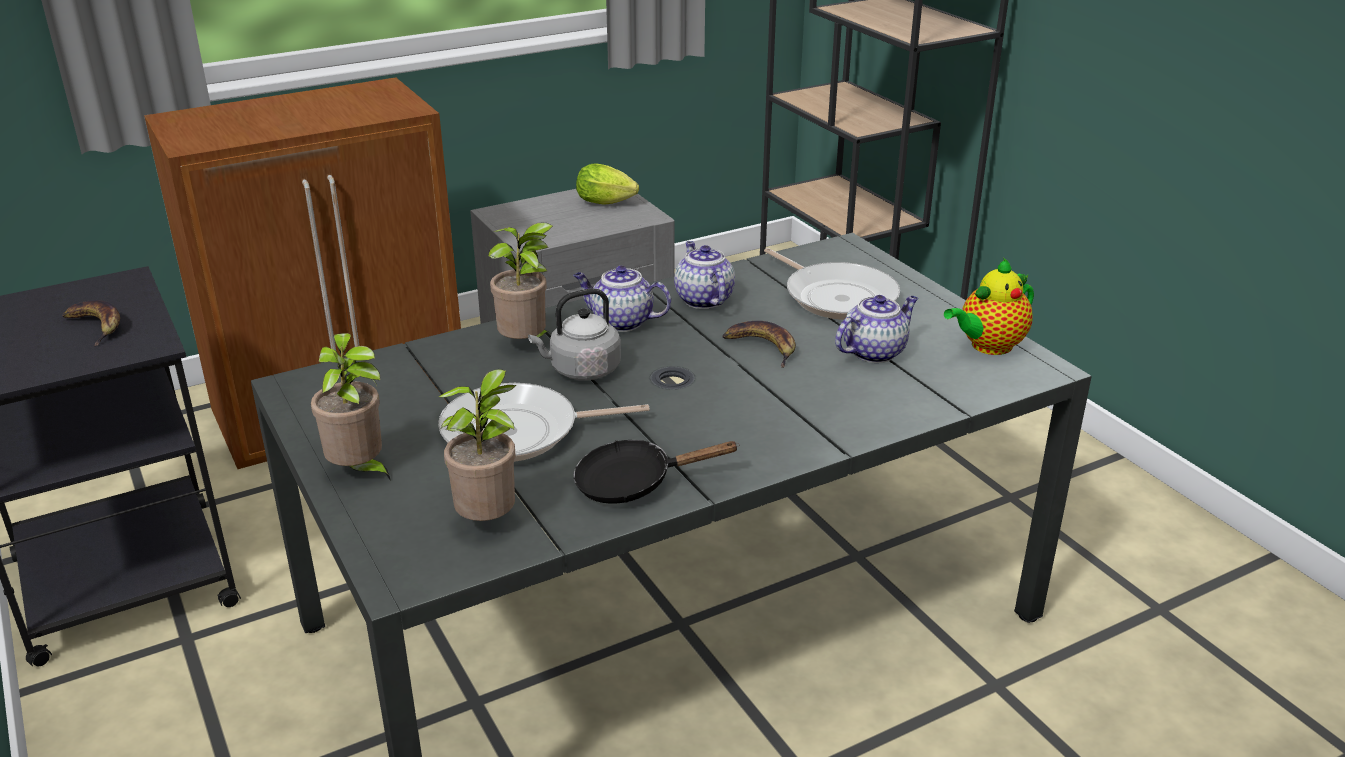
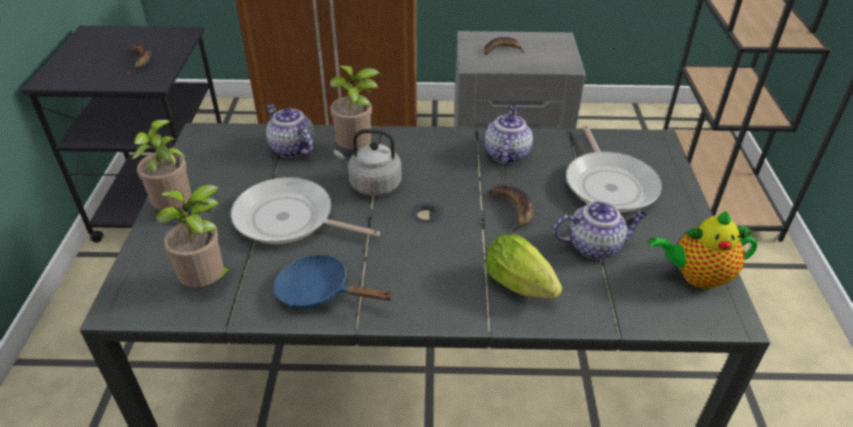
camera: 30 degrees right, 10 degrees up
teapot [573,266,671,332] -> teapot moved to [266,104,314,158]
black frying pan [573,440,740,504] -> blue frying pan [274,254,394,309]
lettuce [576,164,639,205] -> lettuce moved to [485,234,562,298]
none -> banana [483,37,525,55]

